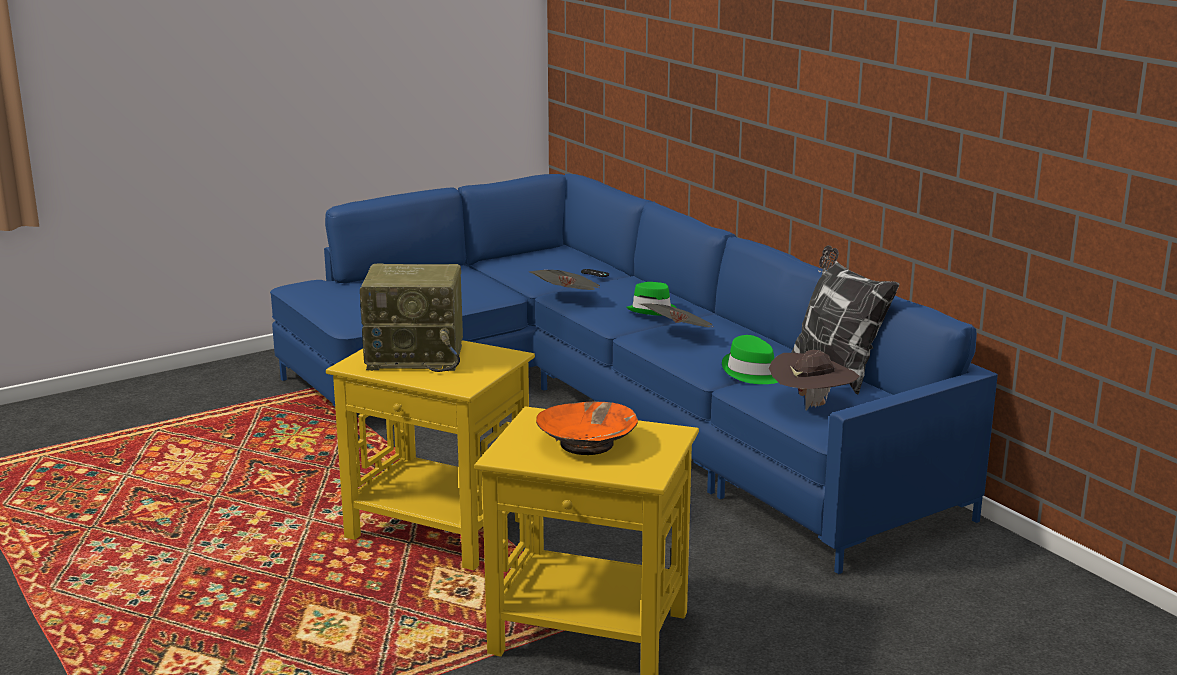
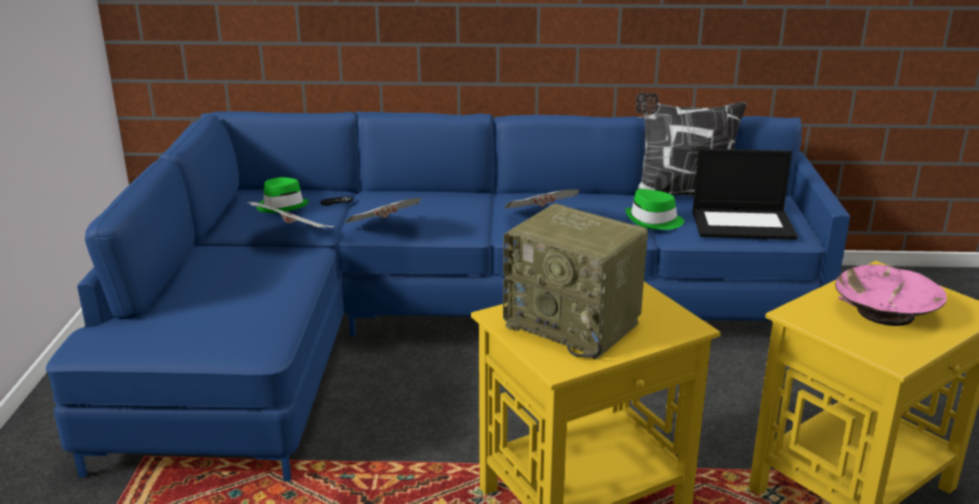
camera: 55 degrees left, 5 degrees up
radio [360,264,463,372] -> radio turned 90 degrees clockwise [503,203,648,360]
orange bowl [536,402,638,455] -> pink bowl [835,265,947,326]
green hat [627,282,676,316] -> green hat moved to [257,177,309,213]
brown hat [769,350,859,411] -> laptop [692,149,798,240]
none -> newspaper [248,202,334,228]

